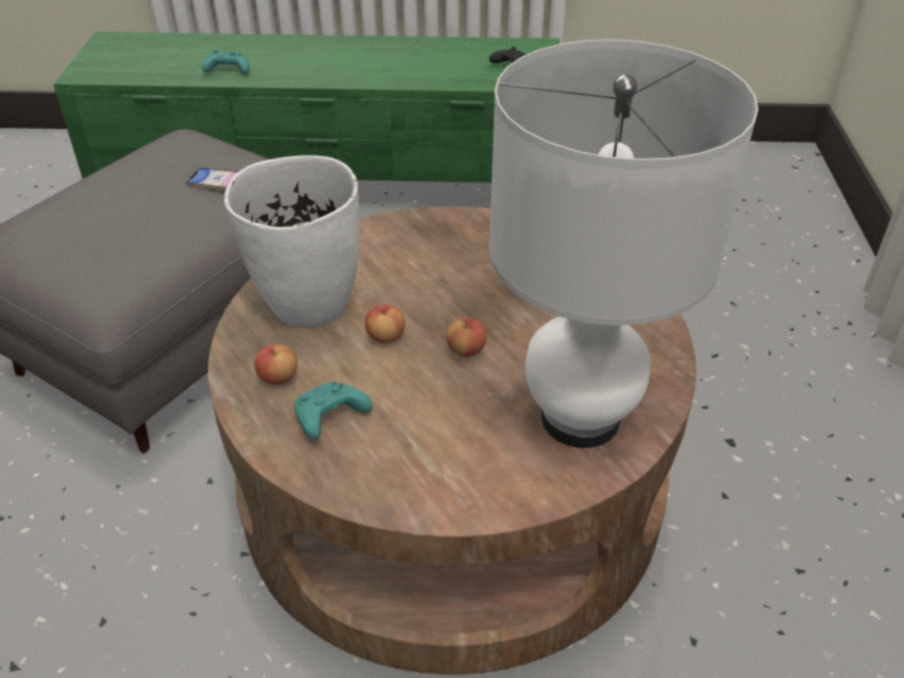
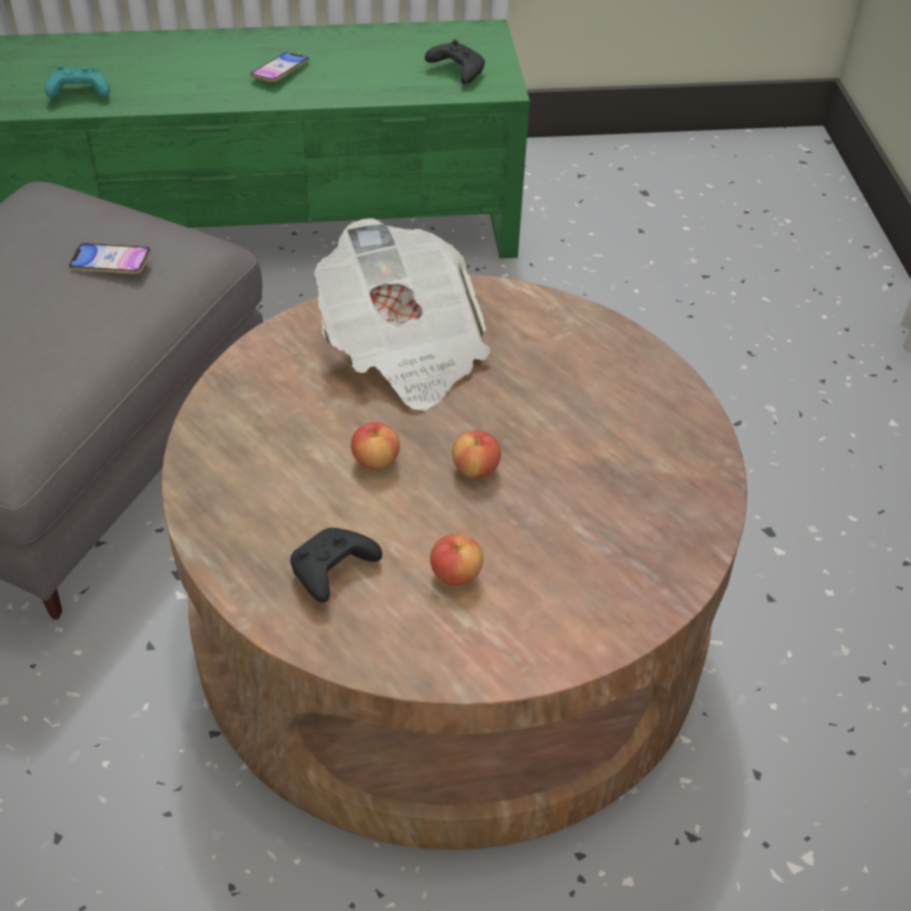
camera: 10 degrees left, 5 degrees up
white vase [224,155,360,328] -> none
apple [254,344,297,385] -> apple moved to [430,534,483,586]
turquoise game controller [294,382,372,439] -> black game controller [290,528,382,602]
white table lamp [489,39,758,448] -> none
none -> phone [250,52,309,82]
none -> newspaper [314,218,491,411]

